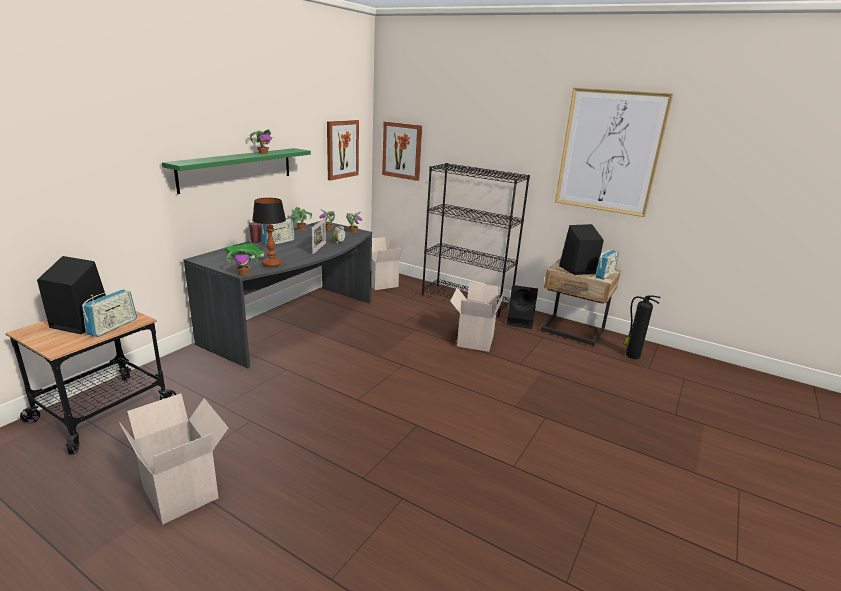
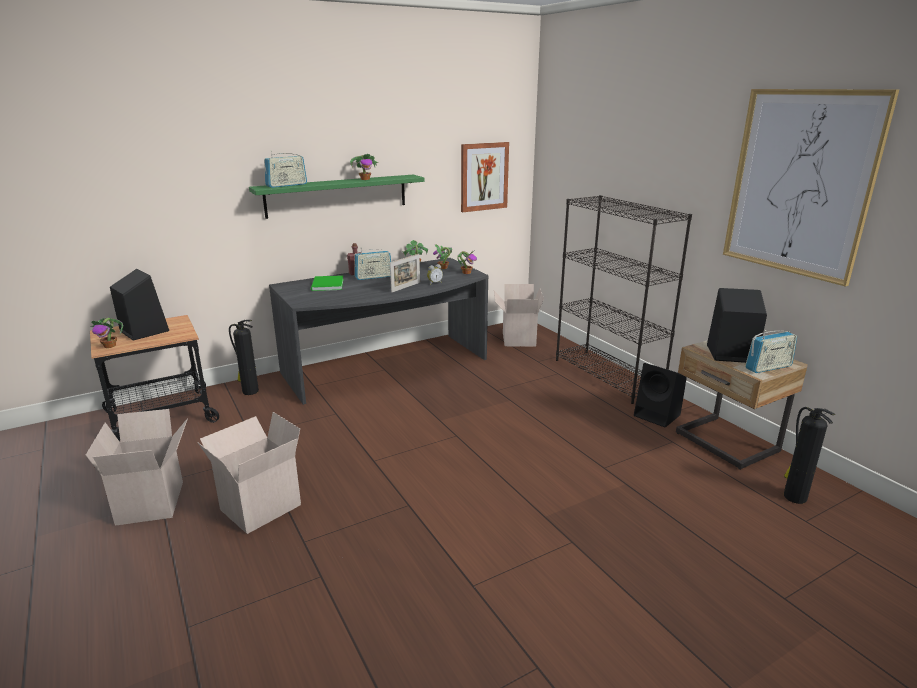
camera: 30 degrees right, 0 degrees up
radio [82,289,137,337] -> radio moved to [264,151,307,188]
potted plant [225,249,259,275] -> potted plant moved to [90,318,123,348]
table lamp [252,198,286,267] -> none
picture [382,122,422,181] -> none
cardboard box [450,282,504,352] -> cardboard box moved to [197,412,301,534]
none -> fire extinguisher [229,320,259,395]

